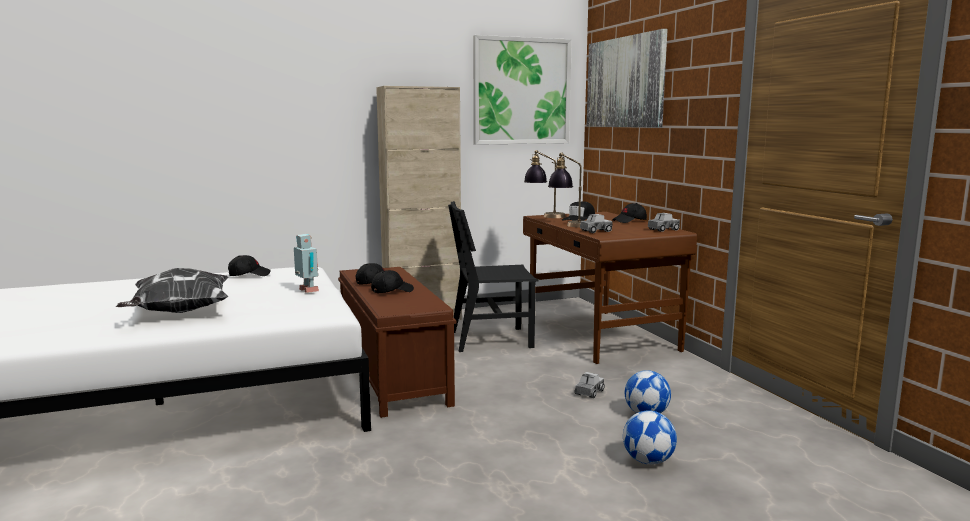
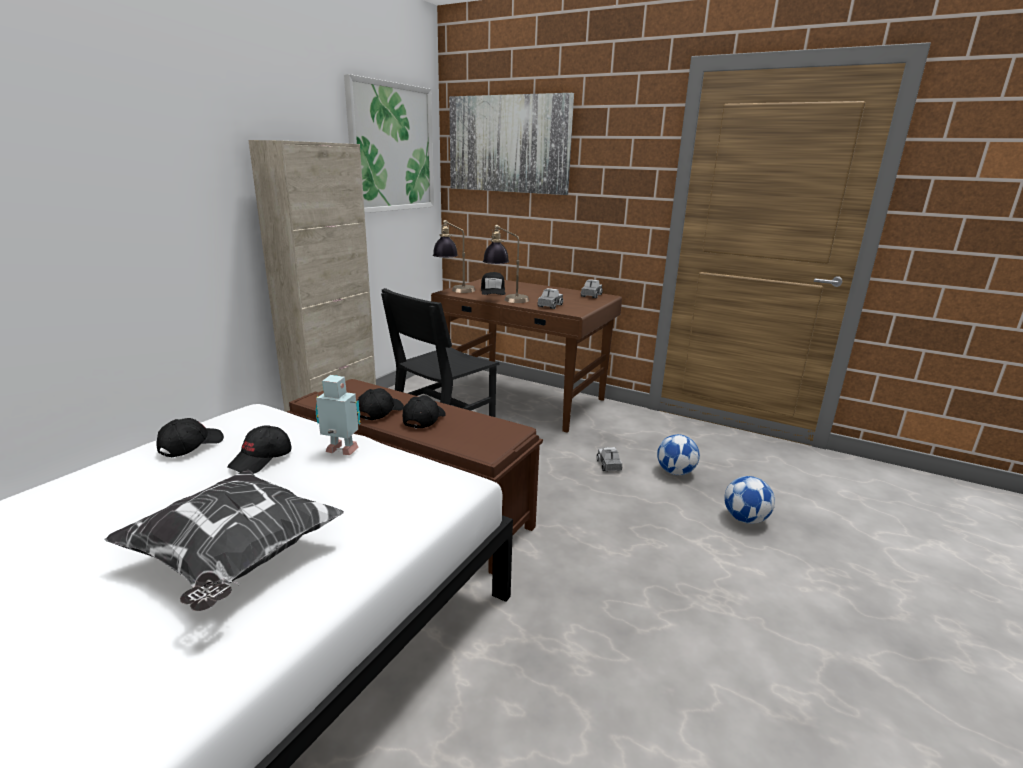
camera: 40 degrees left, 10 degrees up
black cap [612,203,647,223] -> black cap moved to [227,425,291,474]

